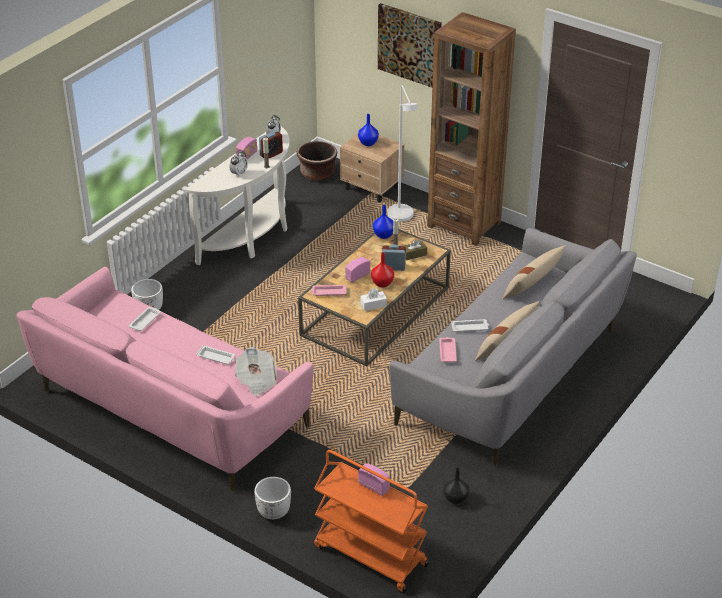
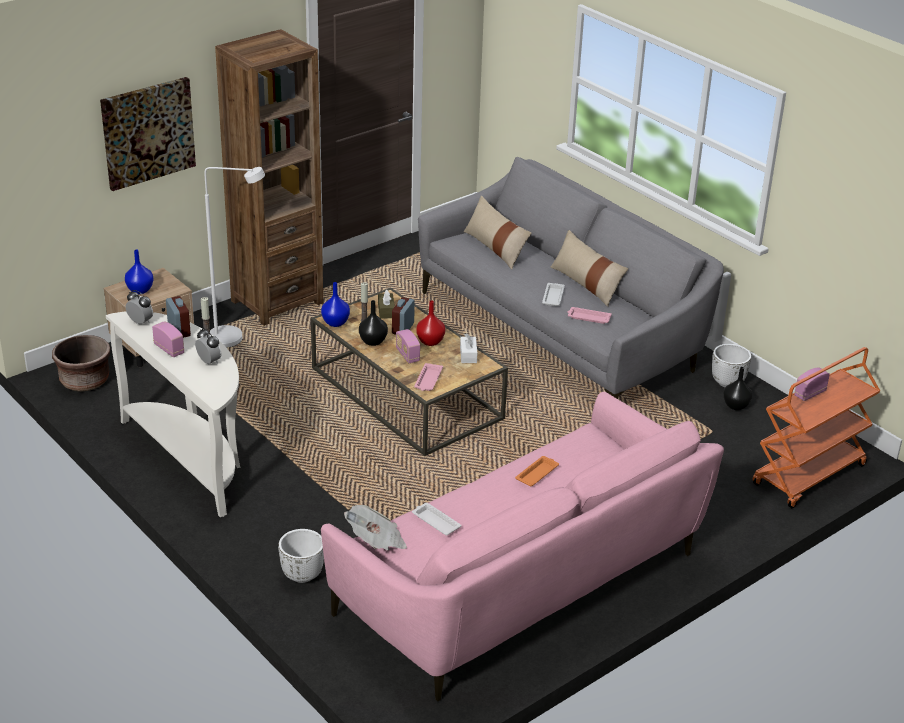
camera: 75 degrees left, 5 degrees down
white tray [196,345,235,364] -> orange tray [515,456,559,486]
newspaper [235,347,277,396] -> newspaper moved to [344,505,407,550]
white planter [254,477,291,519] -> white planter moved to [712,344,751,387]
none -> black vase [359,300,388,346]

